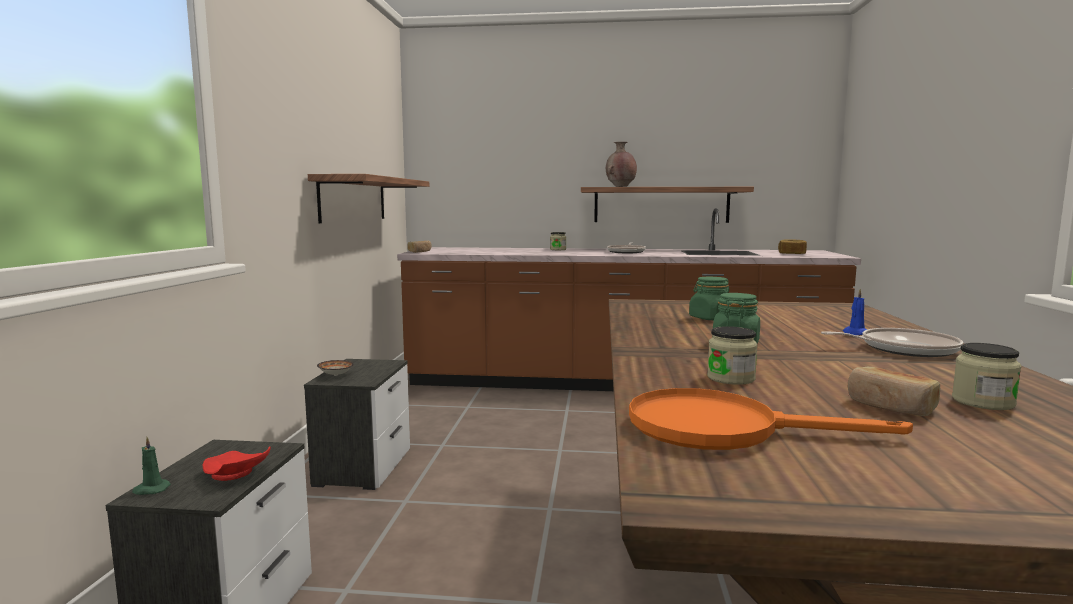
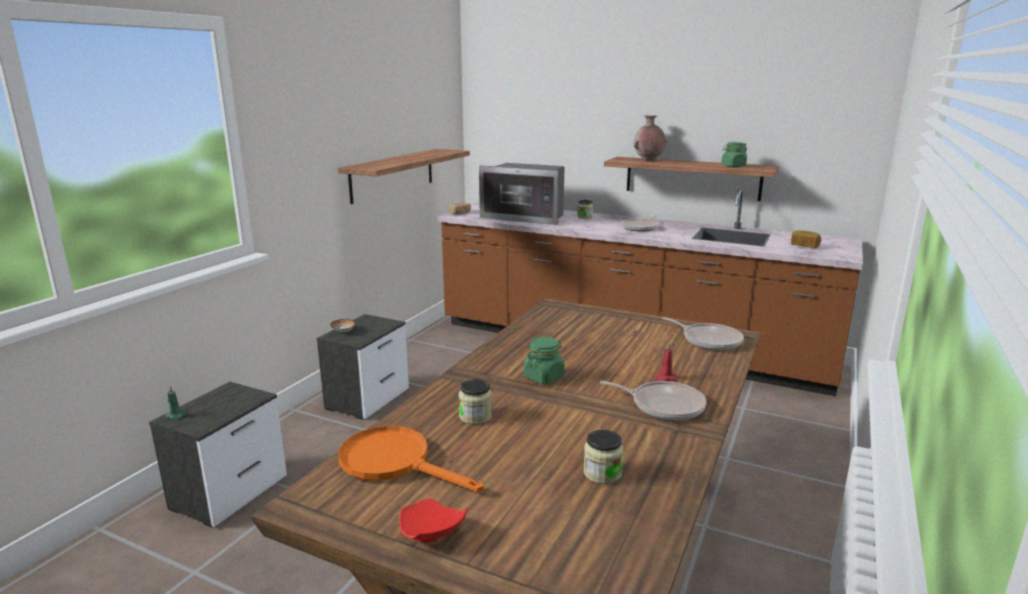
camera: 20 degrees right, 10 degrees up
red plate [203,446,271,481] -> red plate moved to [399,499,467,543]
green jar [689,277,729,320] -> green jar moved to [721,142,747,167]
blue candle [843,289,868,335] -> red candle [654,343,677,381]
bread [848,367,940,416] -> none
none -> microwave [479,163,565,225]
none -> frying pan [662,317,744,351]

